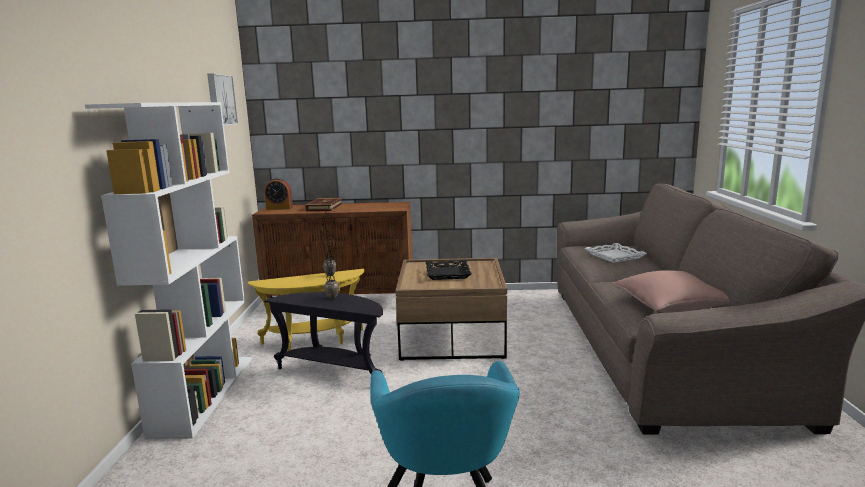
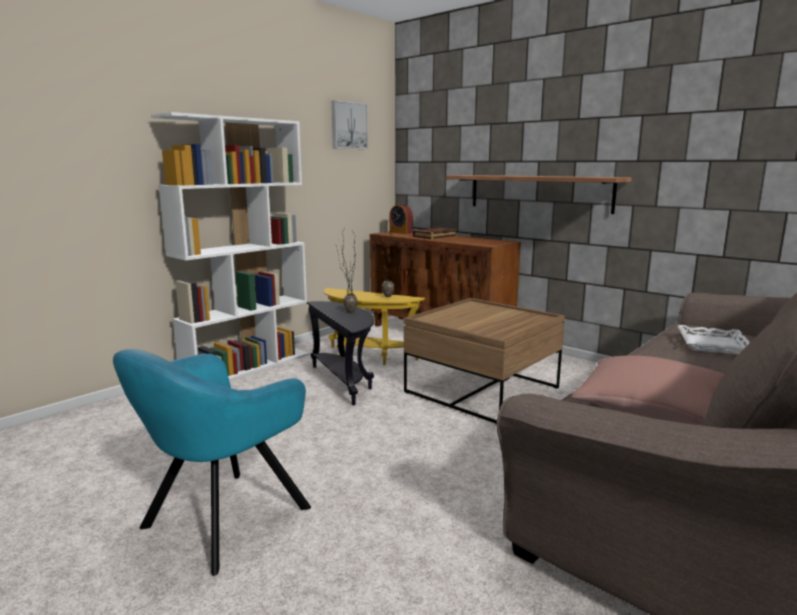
camera: 40 degrees right, 0 degrees up
black tray [426,260,472,280] -> none
none -> shelf [446,175,632,214]

